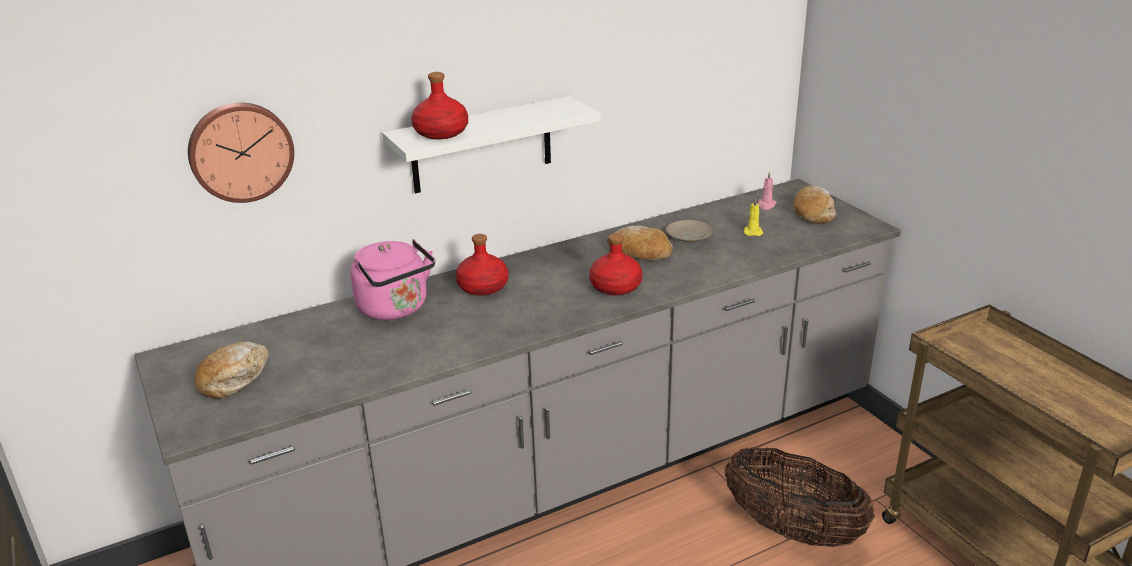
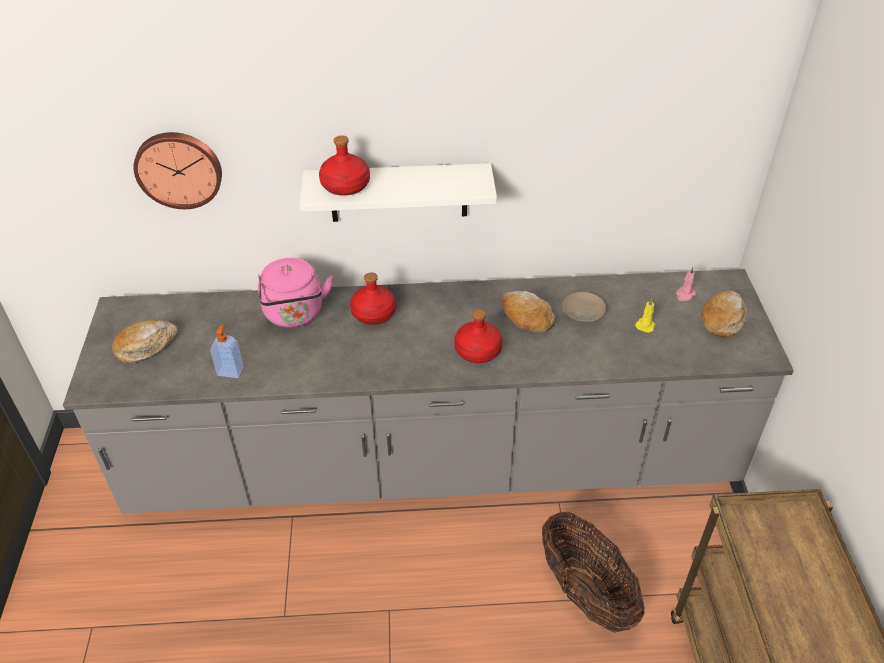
camera: 25 degrees right, 15 degrees up
none -> soap dispenser [210,324,244,378]

